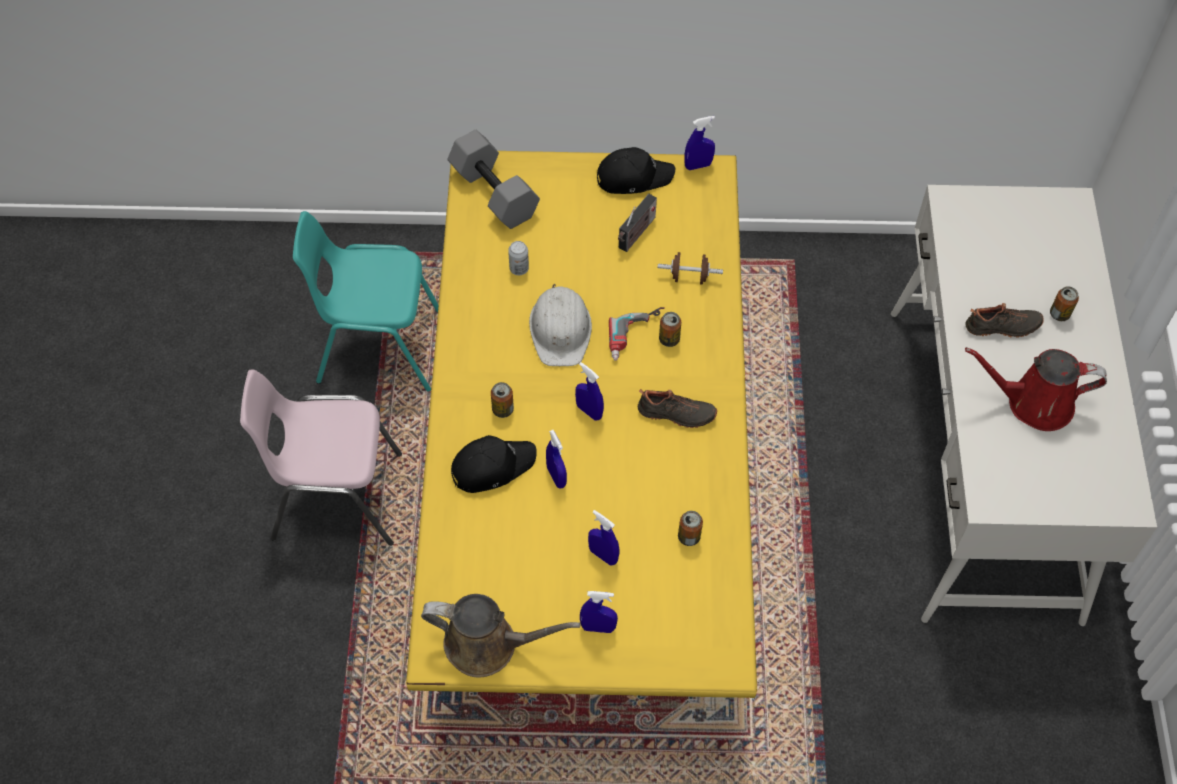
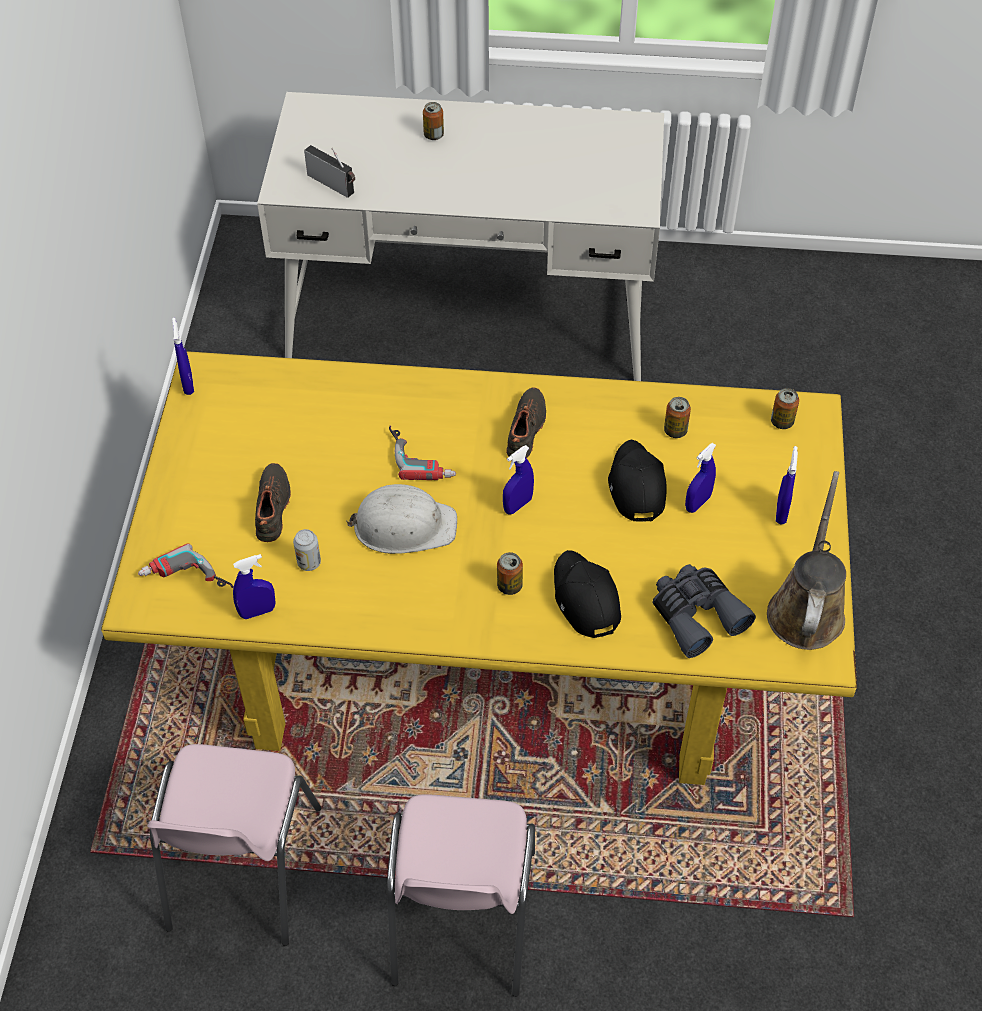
camera: 85 degrees left, 5 degrees down
turquoise chair [293,211,439,392] -> pink chair [147,744,321,946]
grey dumbbell [447,130,540,229] -> power drill [138,543,233,588]
blue spray bottle [546,430,567,489] -> blue spray bottle moved to [233,554,276,619]
black cap [597,147,675,194] -> black cap moved to [608,440,667,522]
radio [618,194,657,252] -> radio moved to [304,145,355,198]
brown dumbbell [658,252,723,285] -> none
can [659,312,681,347] -> can moved to [771,388,799,429]
black shoe [965,303,1044,338] -> black shoe moved to [255,463,291,542]
red watering can [965,347,1107,431] -> none
none -> grey binoculars [652,564,756,658]

